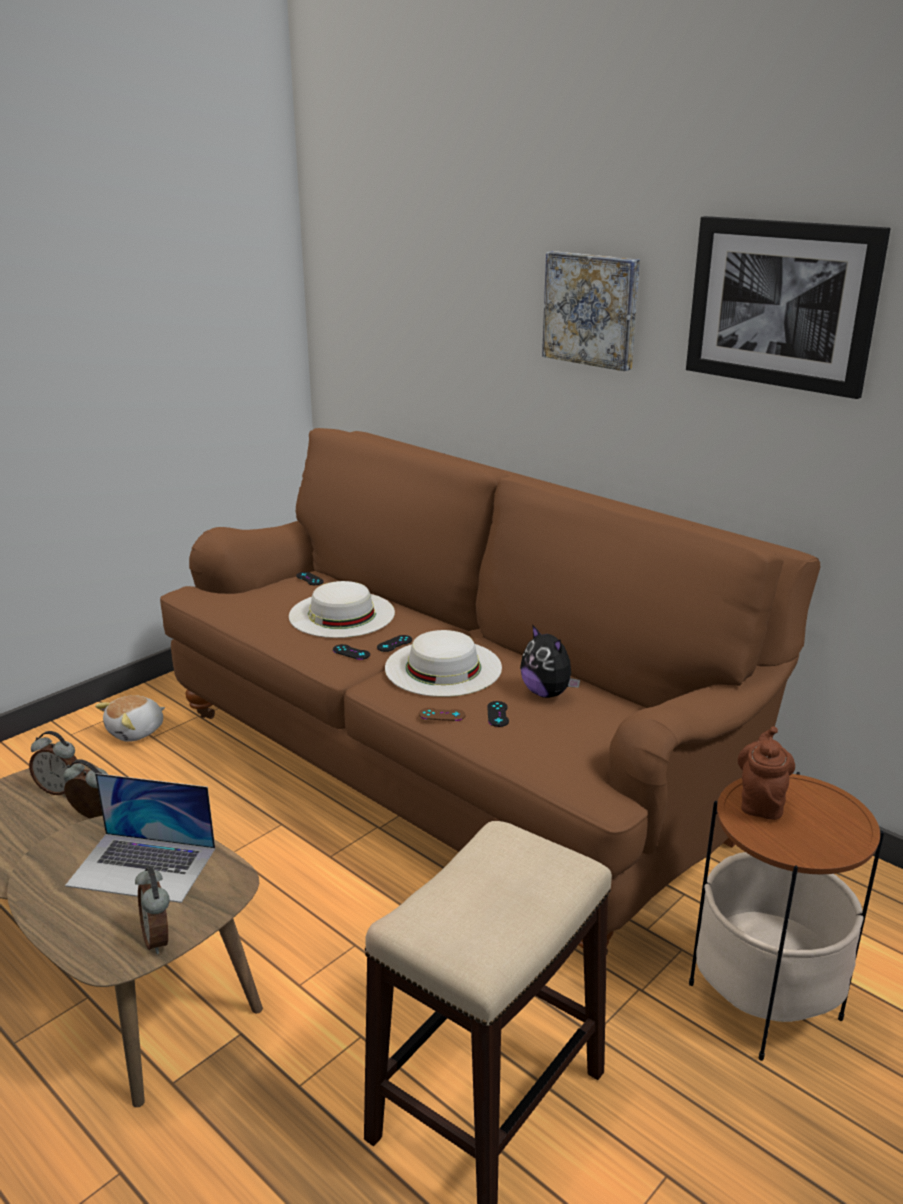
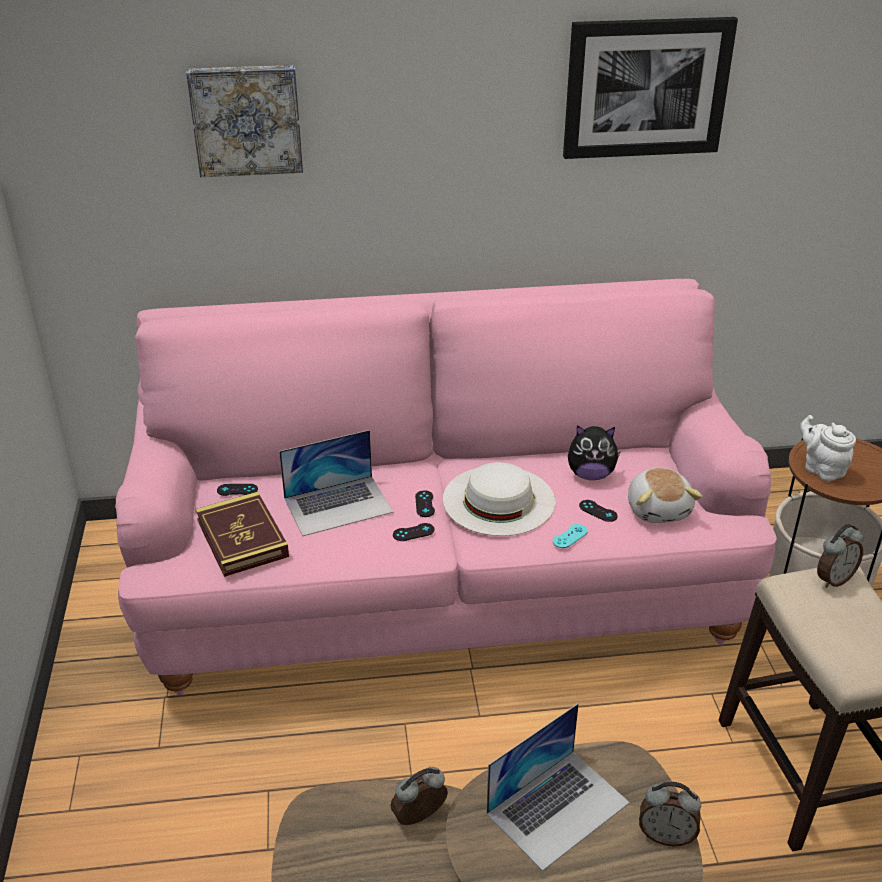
camera: 50 degrees left, 10 degrees up
alarm clock [29,731,77,795] -> alarm clock moved to [817,524,864,588]
plush toy [95,695,165,742] -> plush toy moved to [628,468,702,523]
brown sofa [160,428,820,953] -> pink sofa [115,279,777,696]
white hat [289,581,395,638] -> laptop [279,430,393,536]
brown game controller [419,708,466,721] -> turquoise game controller [553,524,588,548]
picture [542,251,640,371] -> picture moved to [186,65,303,177]
brown teapot [738,726,795,820] -> white teapot [800,415,856,481]
none -> book [196,492,289,577]

